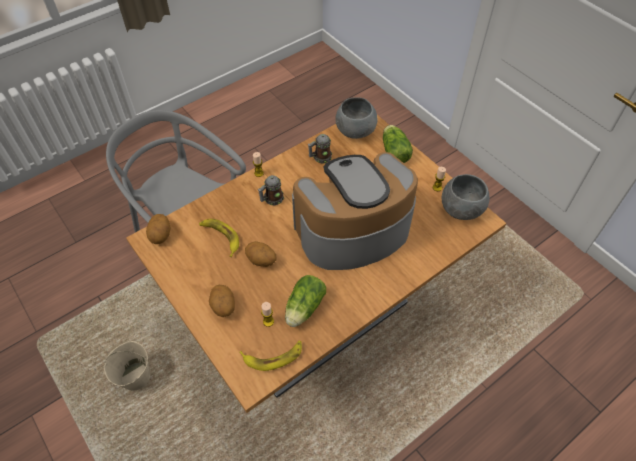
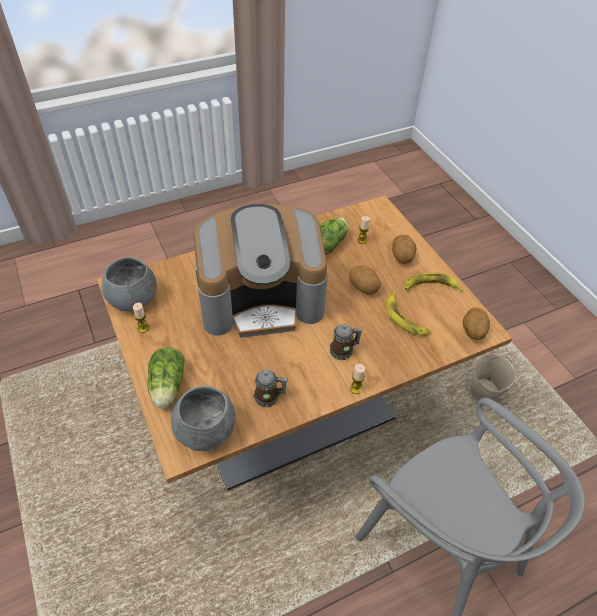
camera: 170 degrees left, 5 degrees down
banana [239,341,302,371] -> banana moved to [405,272,463,291]

